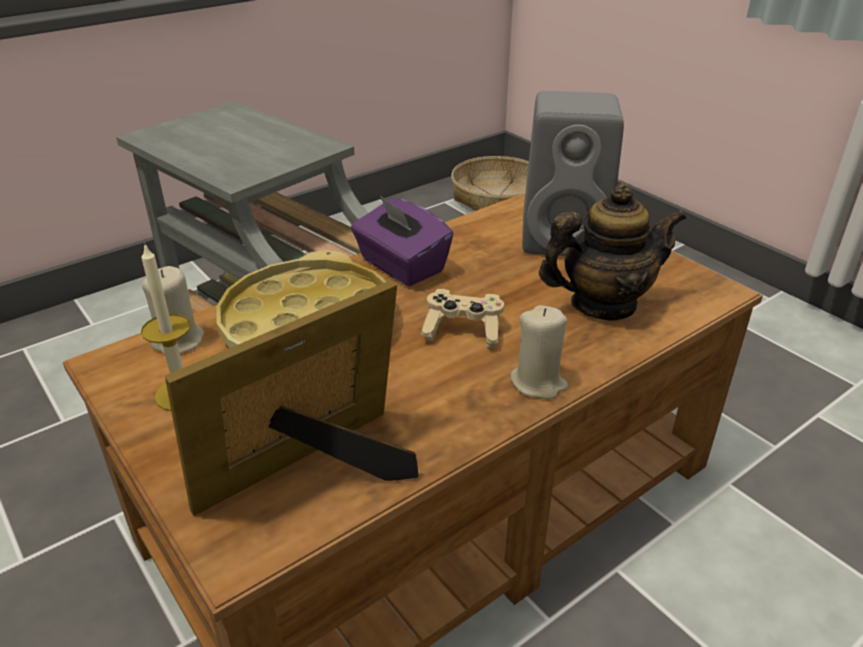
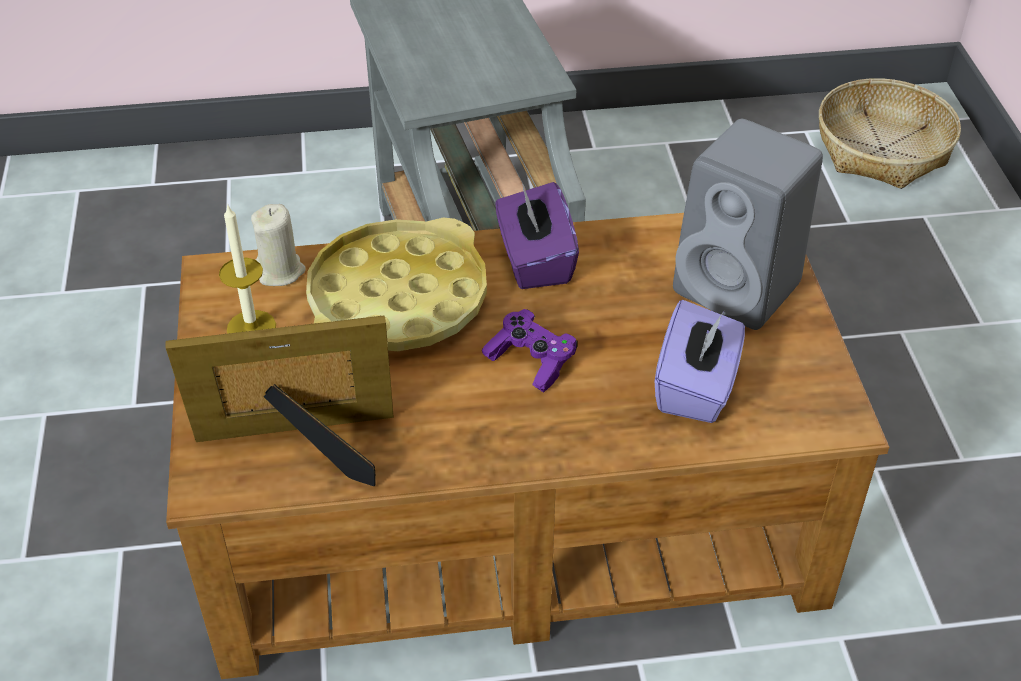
camera: 30 degrees right, 10 degrees up
beige game controller [421,289,504,348] -> purple game controller [482,309,578,392]
beige candle [510,305,568,399] -> none
teapot [539,183,687,321] -> purple tissue box [655,300,745,423]

